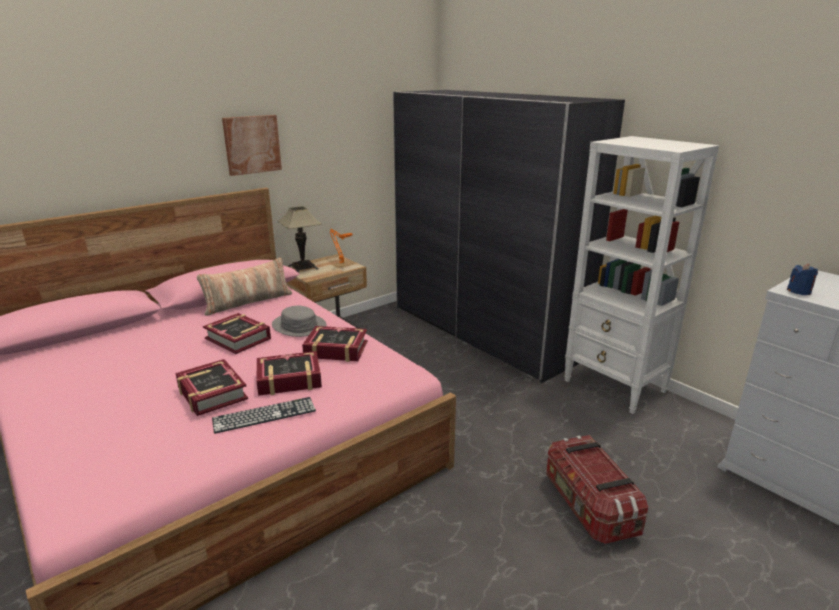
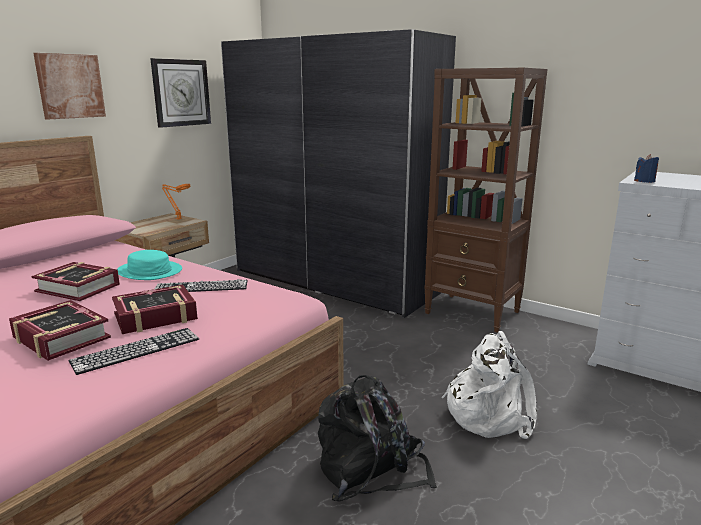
camera: 15 degrees left, 5 degrees down
pillow [197,257,292,316] -> none
grey hat [272,306,327,337] -> turquoise hat [117,250,182,280]
table lamp [278,206,322,273] -> none
book [302,326,368,362] -> keyboard [155,279,247,292]
storage box [546,435,648,544] -> white backpack [441,331,537,439]
white bookcase [564,136,719,414] -> brown bookcase [424,68,547,333]
none -> wall clock [150,58,211,128]
none -> black backpack [318,375,437,502]

